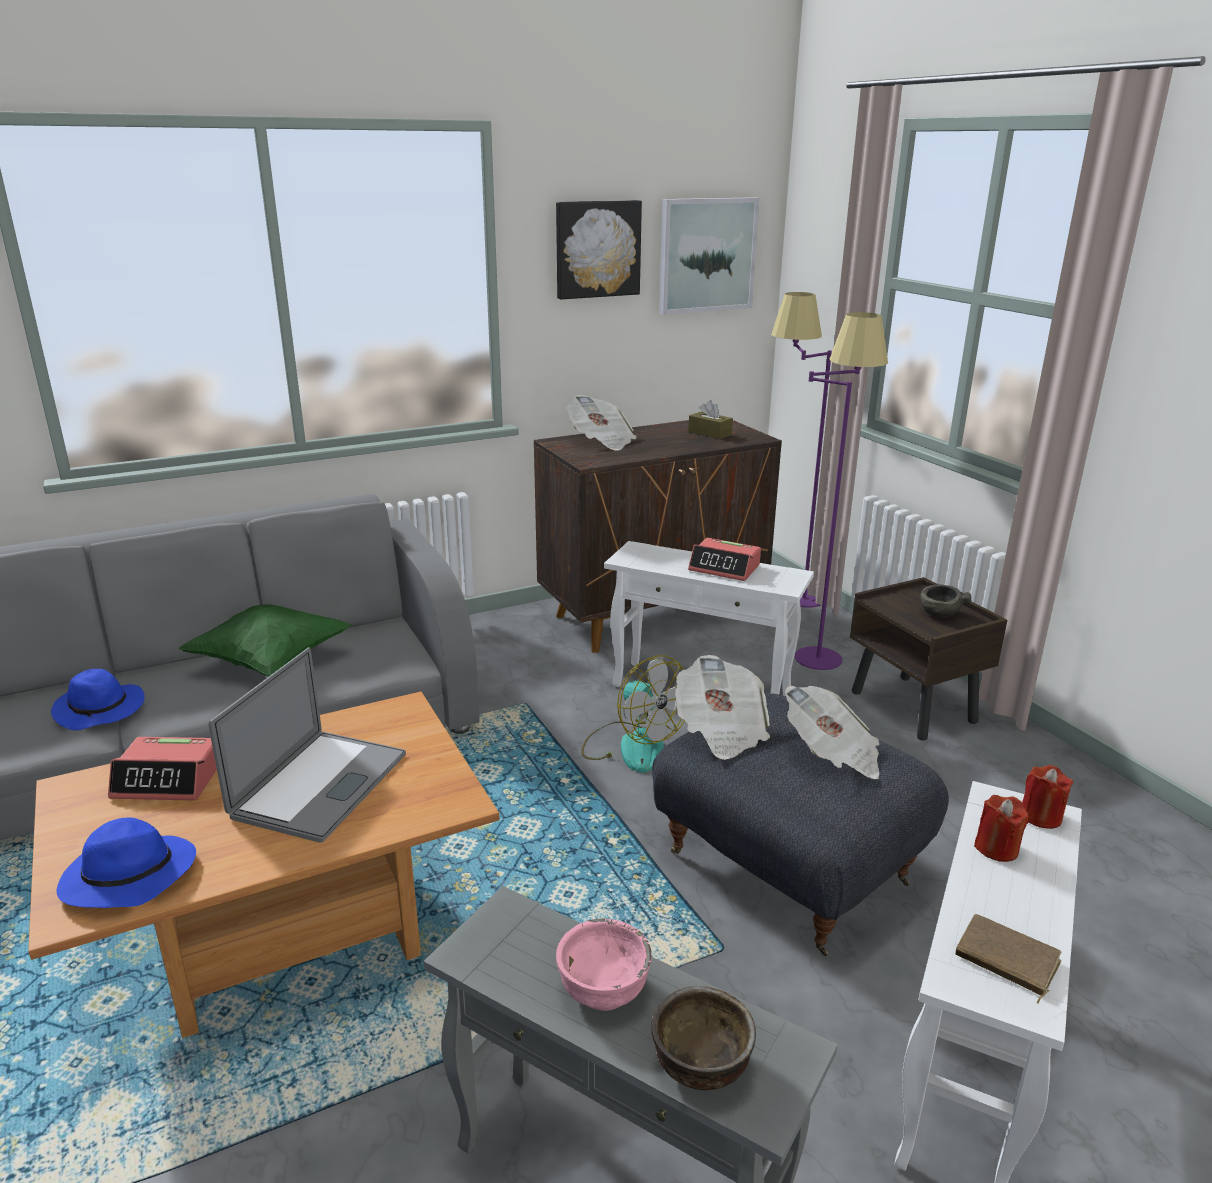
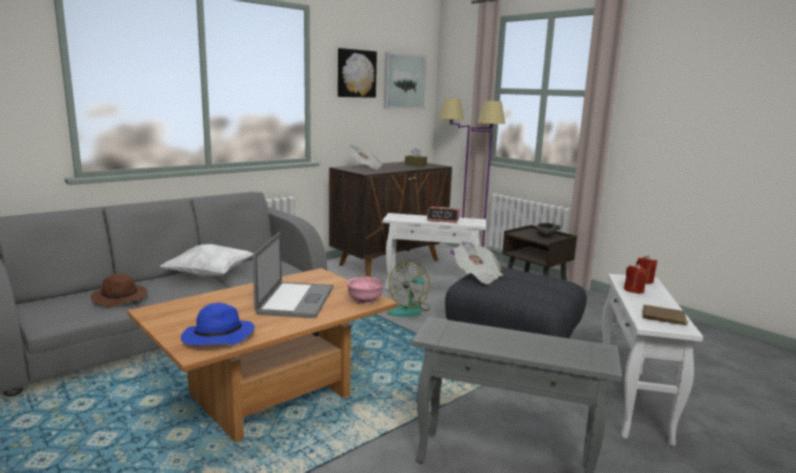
camera: 15 degrees left, 10 degrees down
blue hat [51,669,145,730] -> brown hat [91,273,148,307]
alarm clock [108,737,217,800] -> none
green pillow [179,604,352,677] -> white pillow [160,244,254,277]
pink bowl [556,919,652,1011] -> pink bowl moved to [347,277,384,304]
fan [581,655,685,773] -> fan turned 90 degrees clockwise [387,260,430,317]
brown bowl [651,986,756,1090] -> none
newspaper [785,686,879,779] -> none

